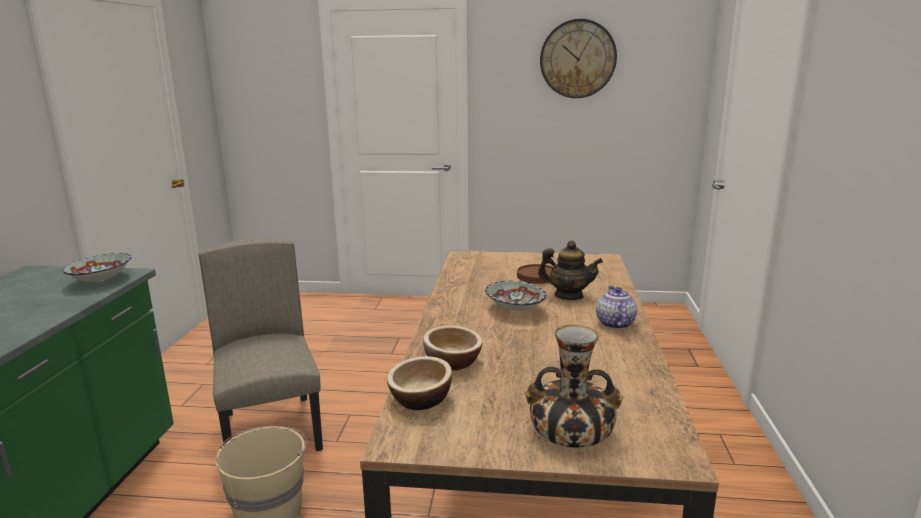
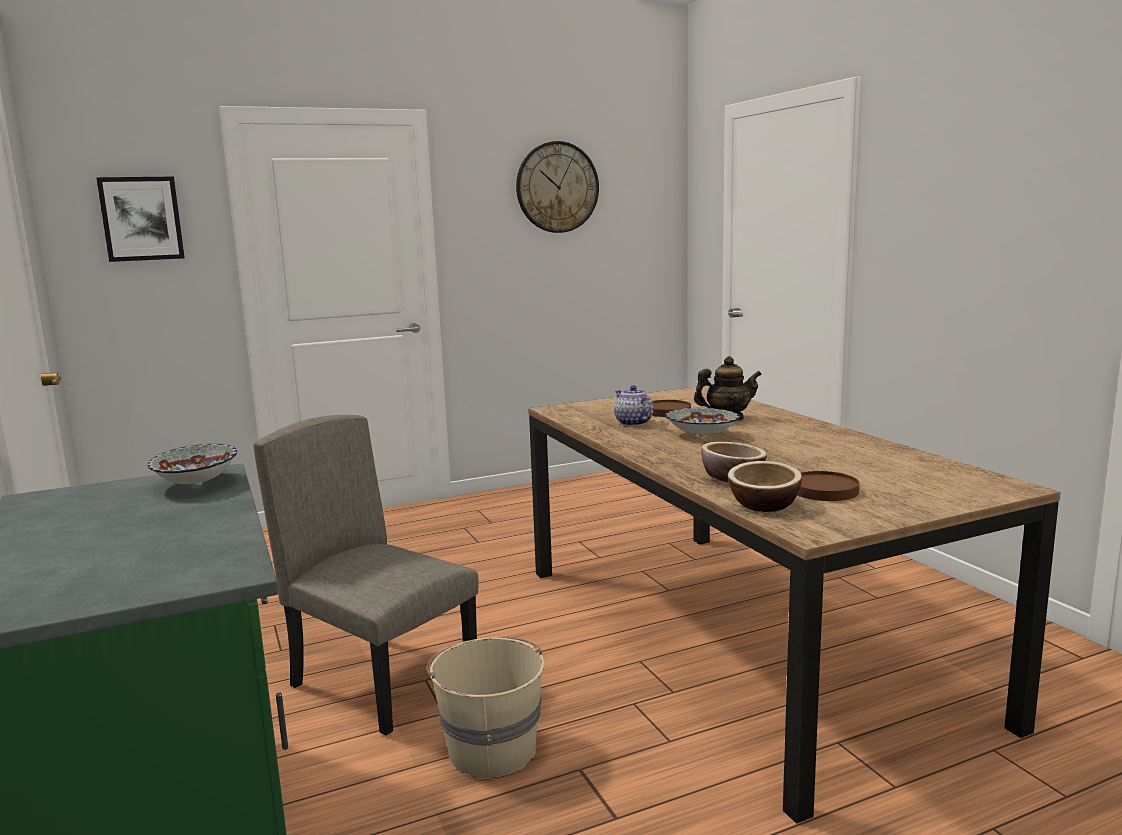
camera: 30 degrees left, 5 degrees down
vase [525,325,623,448] -> none
teapot [596,286,637,329] -> teapot moved to [614,385,653,426]
none -> picture [96,176,185,262]
none -> brown plate [797,471,860,501]

